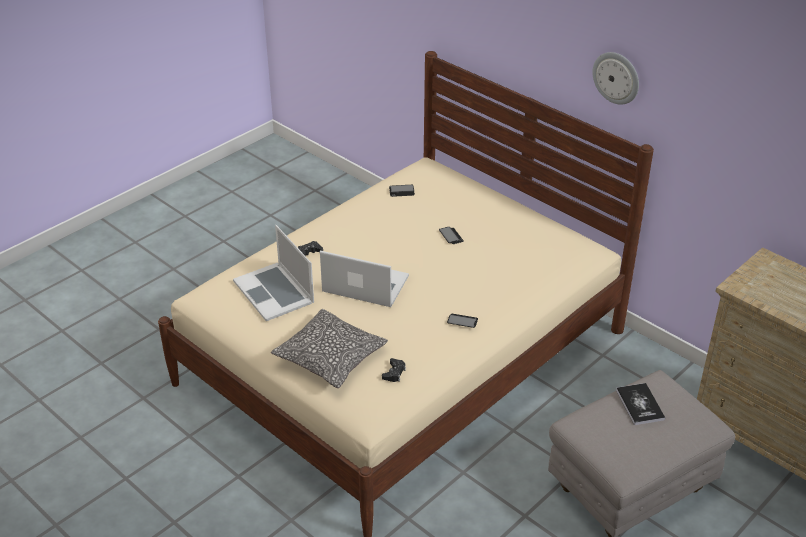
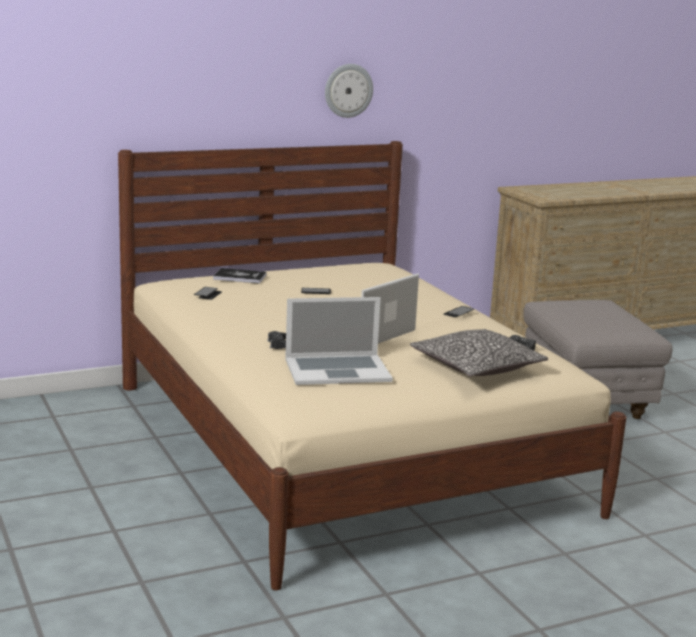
camera: 70 degrees left, 20 degrees down
book [616,383,665,425] -> book moved to [213,268,267,284]

